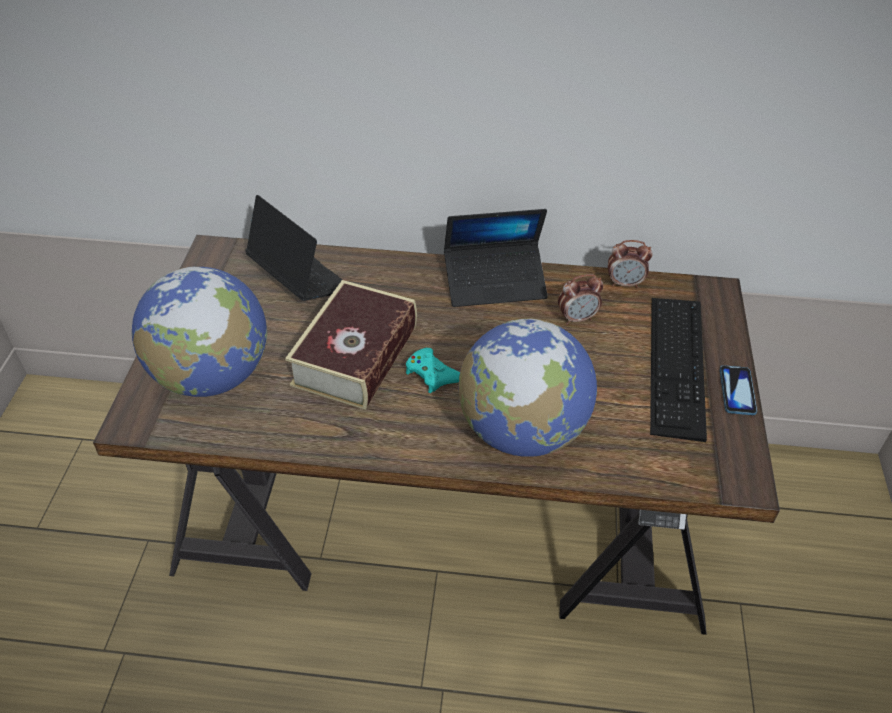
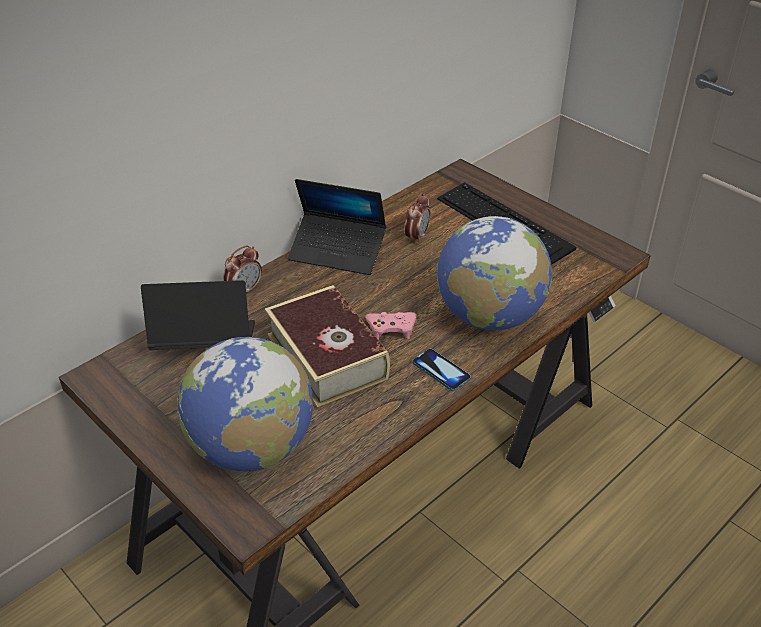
camera: 50 degrees left, 5 degrees down
turquoise game controller [406,348,460,393] -> pink game controller [365,312,417,340]
laptop [444,209,548,307] -> laptop turned 75 degrees clockwise [288,179,386,275]
alarm clock [608,240,652,288] -> alarm clock moved to [223,245,262,293]
phone [720,365,757,415] -> phone moved to [412,348,471,391]

